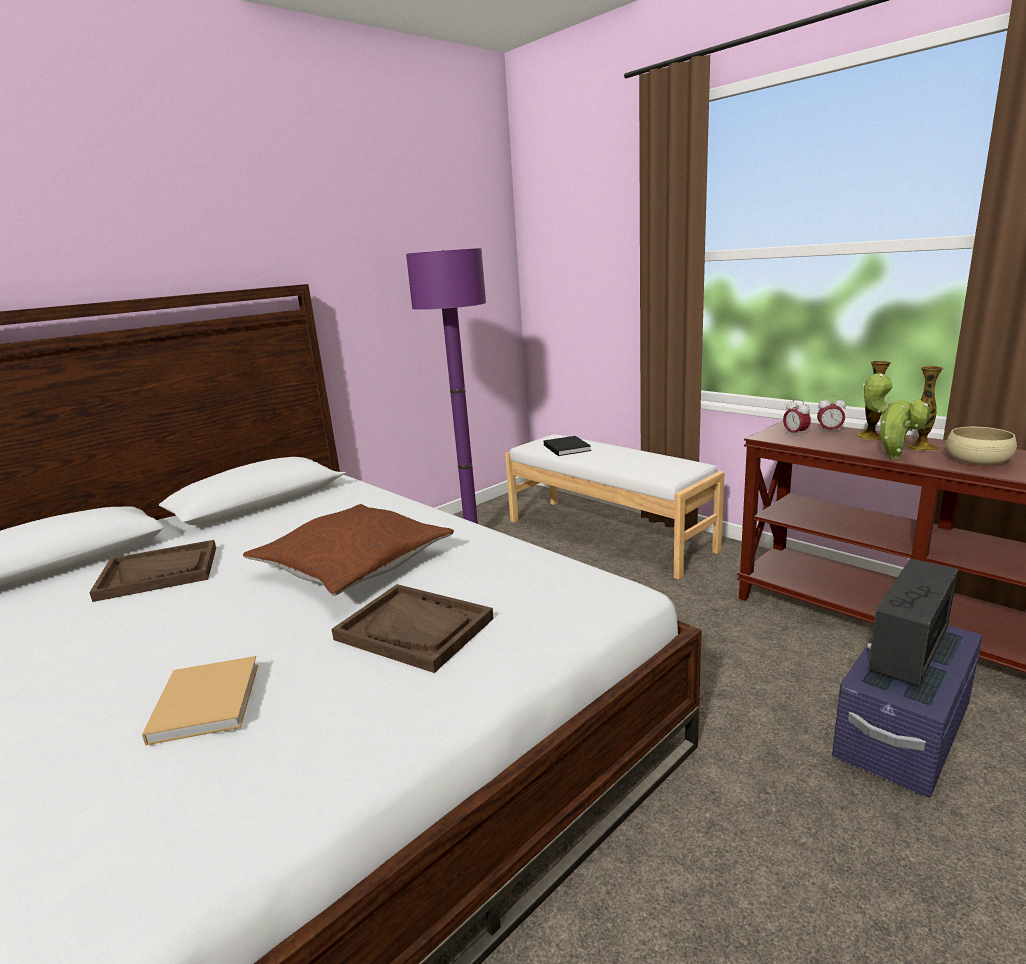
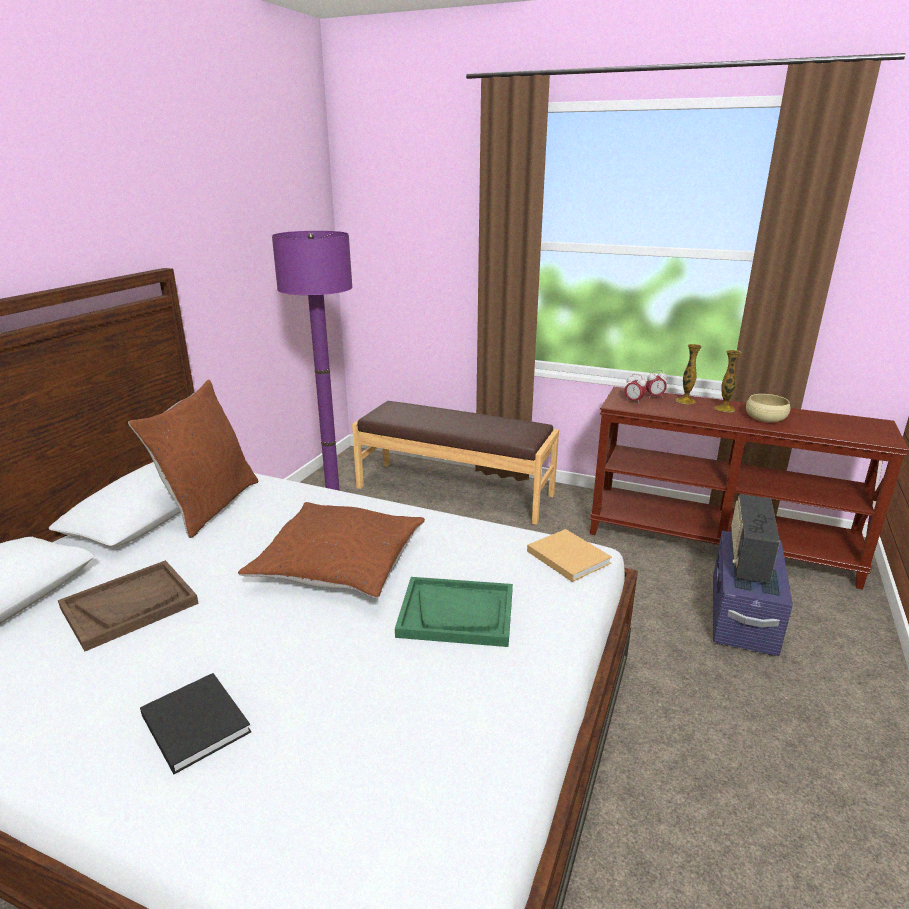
camera: 25 degrees left, 5 degrees up
beige book [142,656,258,746] -> beige book moved to [527,529,612,582]
brown tray [332,584,494,673] -> green tray [395,577,513,647]
white bench [505,434,725,580] -> brown bench [352,401,559,525]
black book [544,436,591,456] -> black book moved to [140,673,251,774]
potted plant [862,373,930,459] -> none
none -> brown pillow [128,380,258,538]

